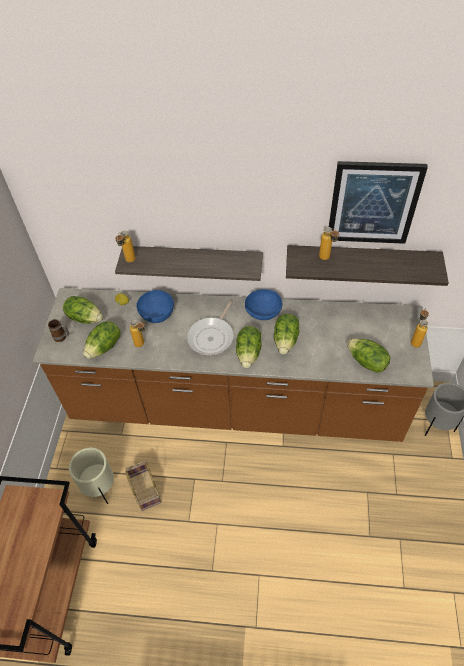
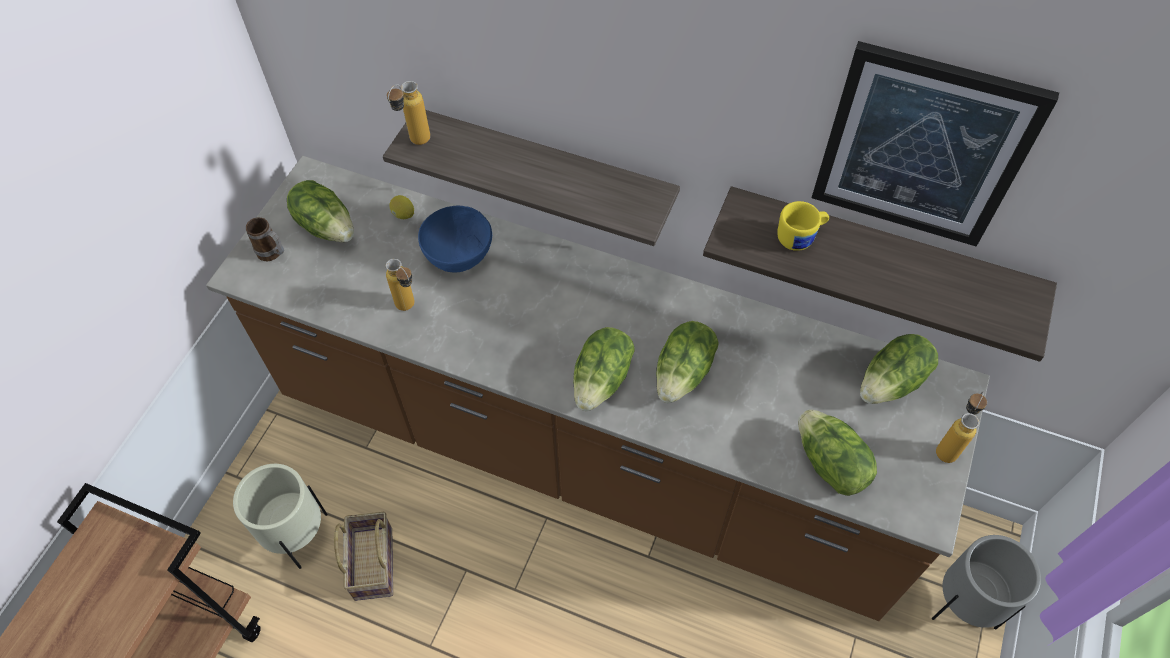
camera: 15 degrees right, 5 degrees up
lettuce [83,321,121,359] -> lettuce moved to [860,334,938,404]
frying pan [187,301,234,355] -> none
blue bowl [245,289,282,320] -> none
bottle [319,227,339,260] -> yellow mug [777,201,829,251]

